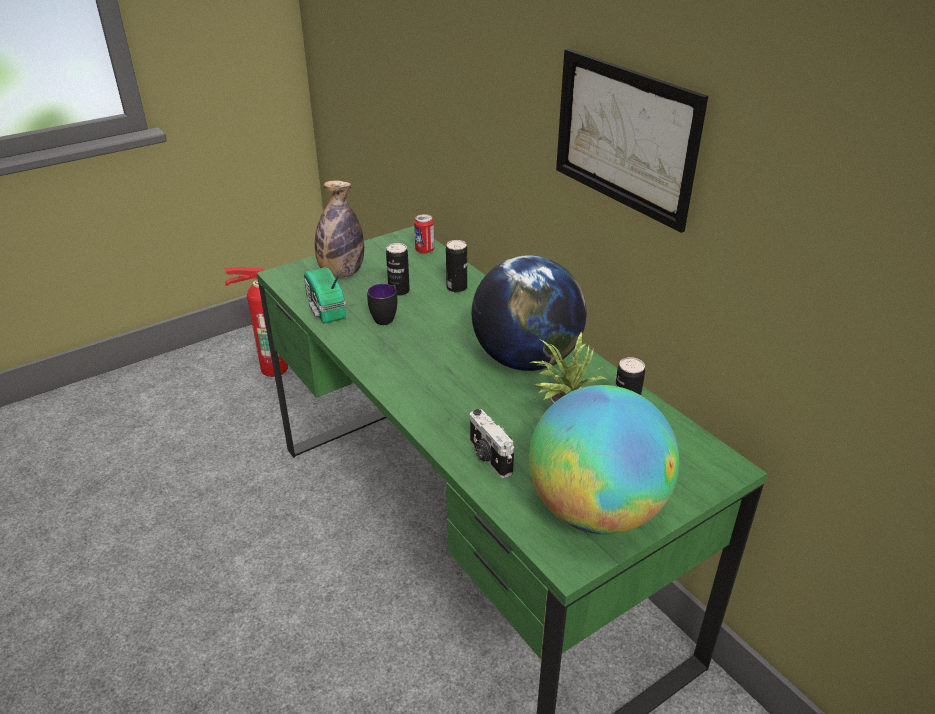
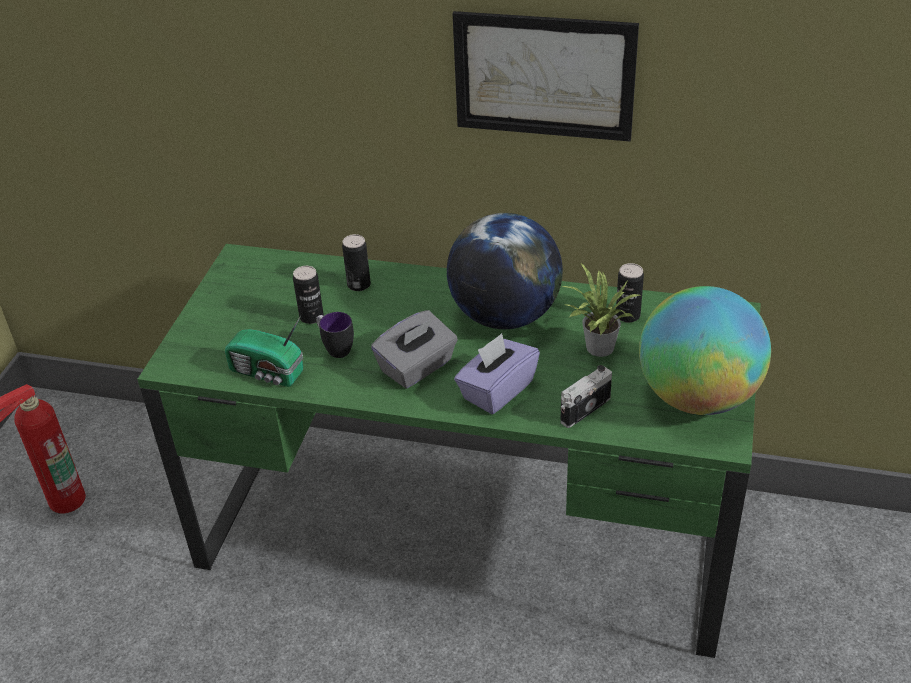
camera: 40 degrees left, 5 degrees up
bottle [315,180,364,278] -> none
can [414,214,434,254] -> none
camera [470,409,514,478] -> camera turned 120 degrees clockwise [560,365,612,428]
none -> grey tissue box [371,310,458,388]
none -> purple tissue box [454,333,540,414]

